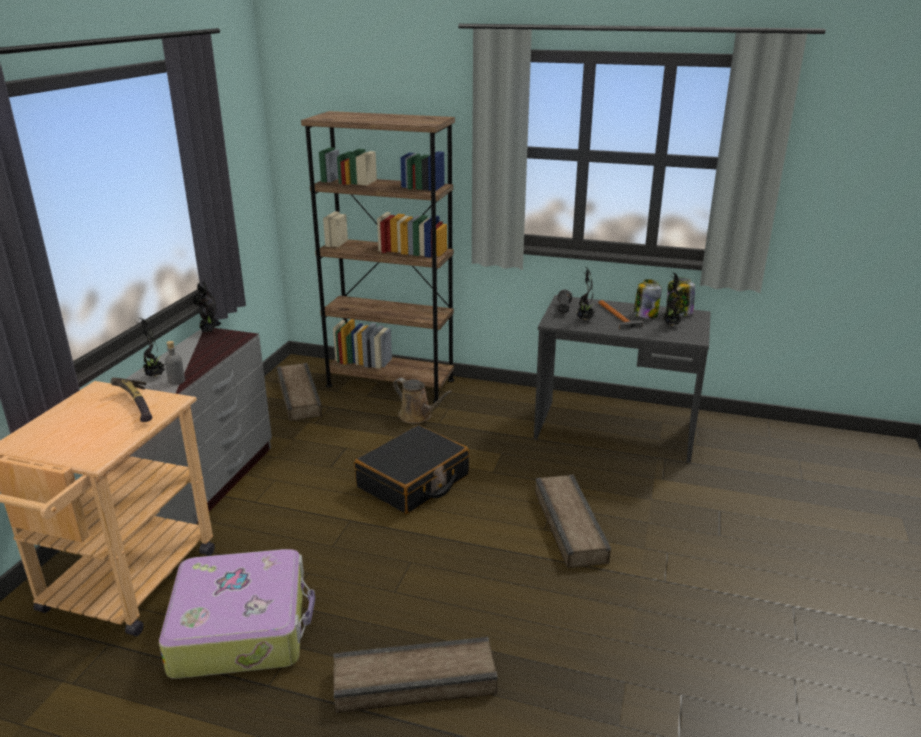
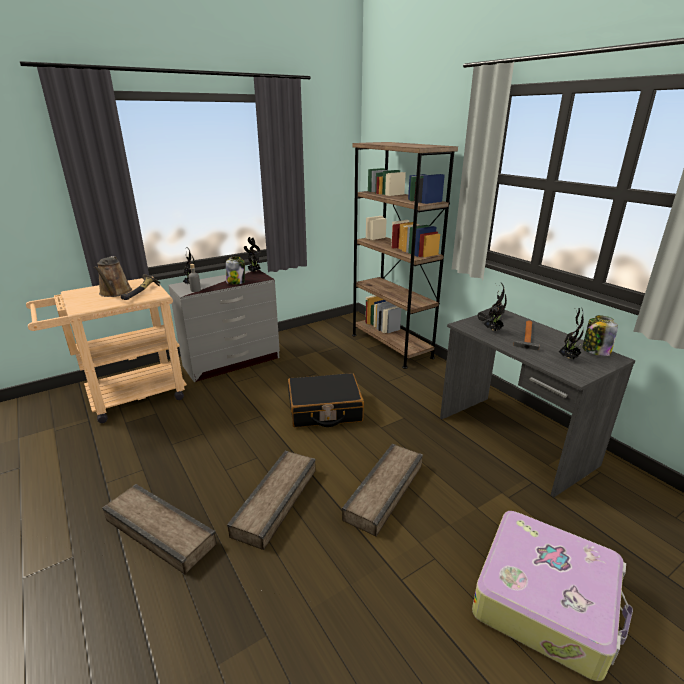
camera: 40 degrees right, 0 degrees up
suitcase [159,549,315,679] -> suitcase moved to [472,511,633,681]
crate [277,363,322,421] -> crate moved to [227,451,316,550]
brown watering can [393,378,452,424] -> brown watering can moved to [94,256,132,297]
jar [634,279,662,319] -> jar moved to [226,257,245,285]

